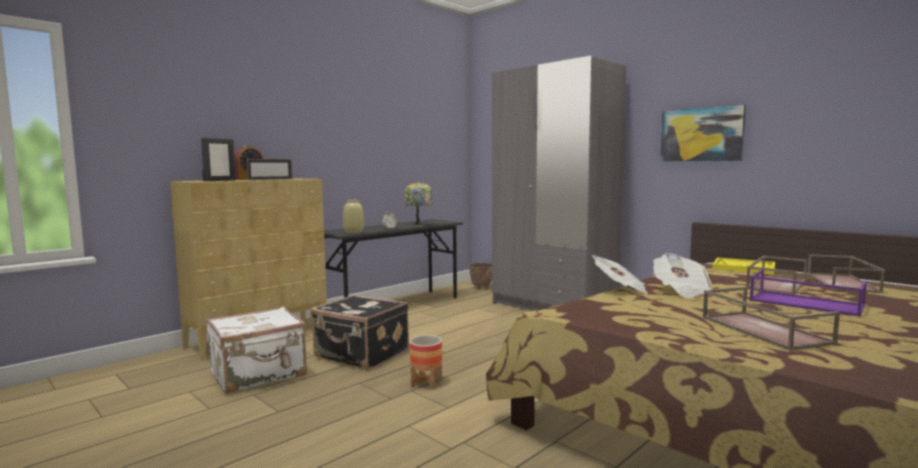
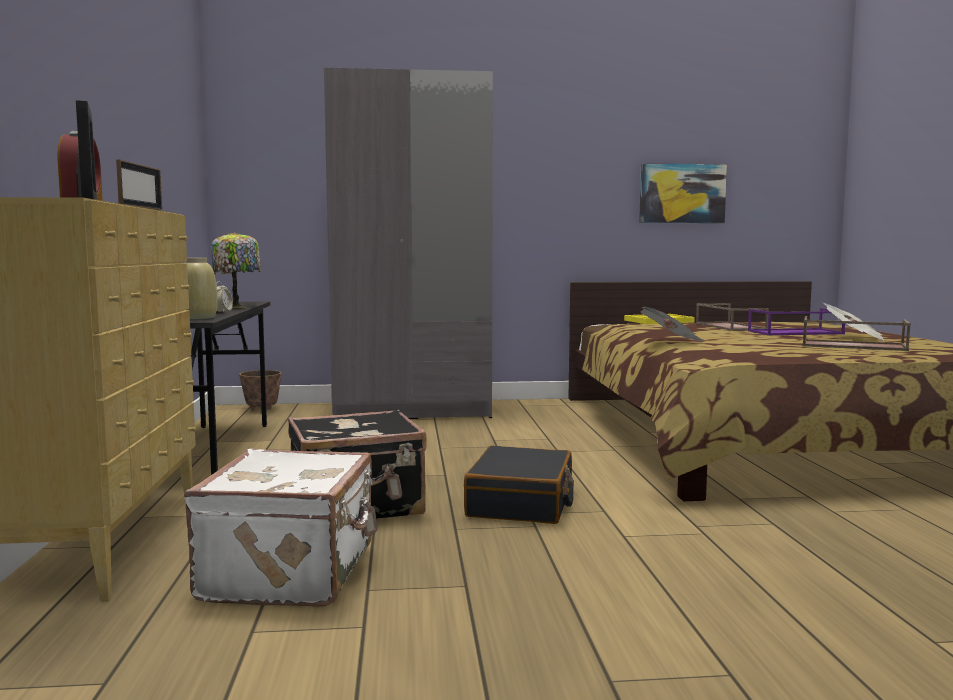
camera: 50 degrees left, 0 degrees up
planter [410,335,442,390] -> black suitcase [464,446,574,524]
newspaper [653,253,712,298] -> newspaper moved to [823,303,885,341]
picture [660,105,746,162] -> picture moved to [639,163,727,223]
brown tray [807,254,885,293] -> none

